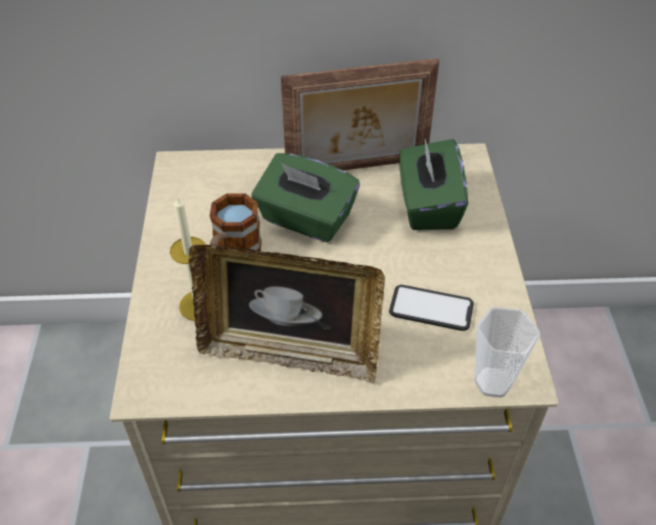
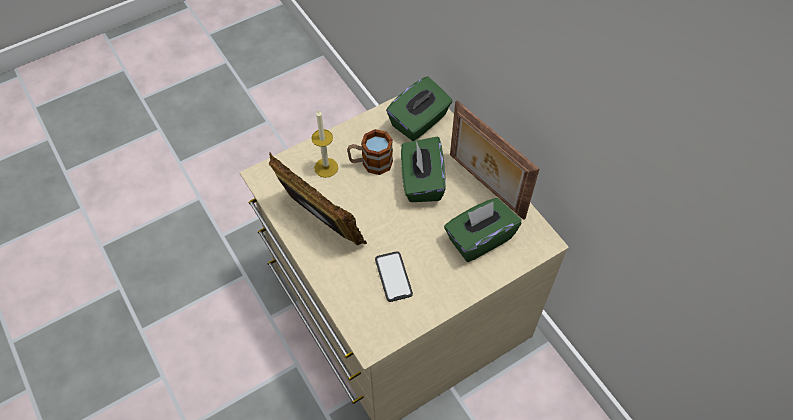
camera: 60 degrees right, 10 degrees up
picture frame [188,245,385,383] -> picture frame turned 150 degrees clockwise [269,153,367,245]
cup [474,307,540,398] -> none
none -> green tissue box [386,76,453,141]

